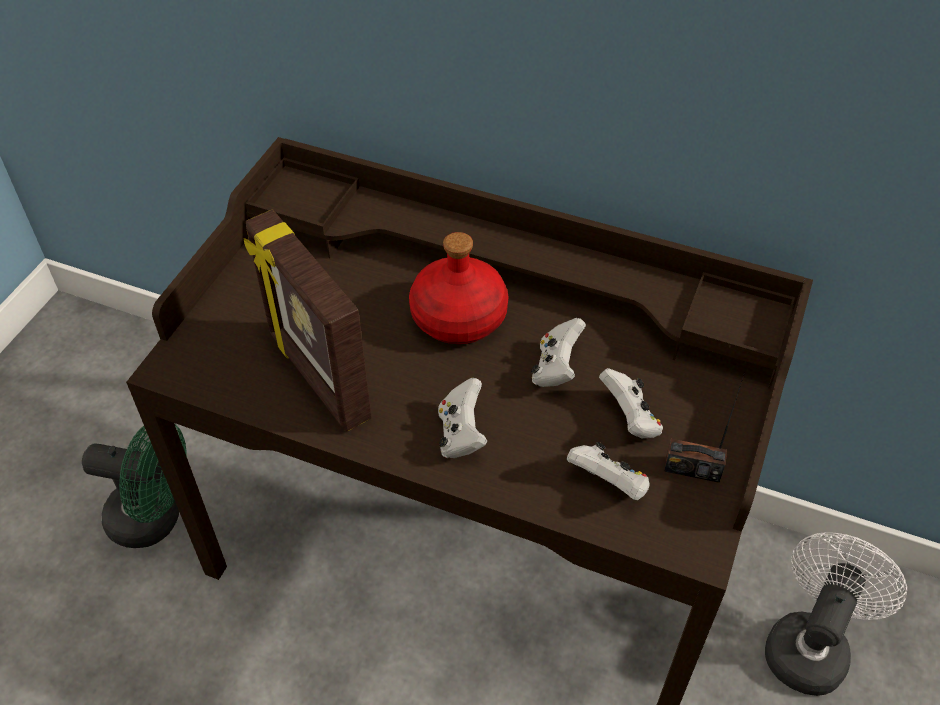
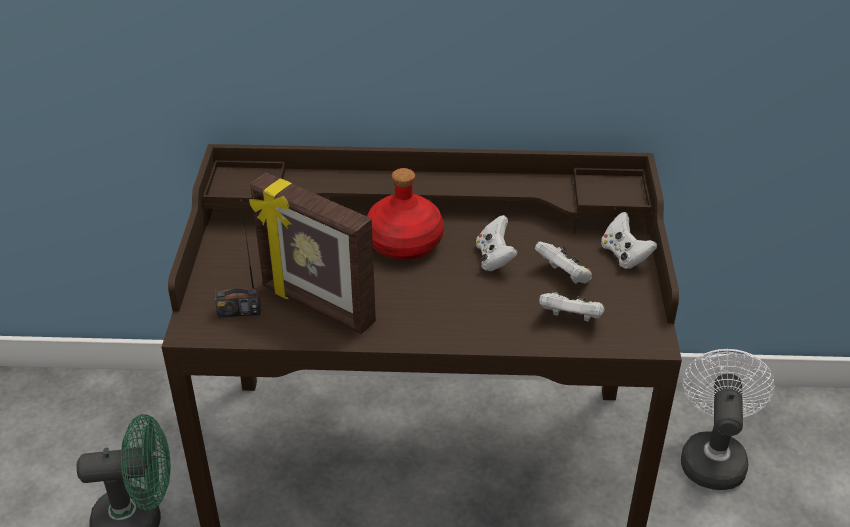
camera: 20 degrees left, 10 degrees down
white game controller [438,378,488,458] -> white game controller moved to [601,212,657,269]
radio [664,372,745,483] -> radio moved to [215,216,261,318]

